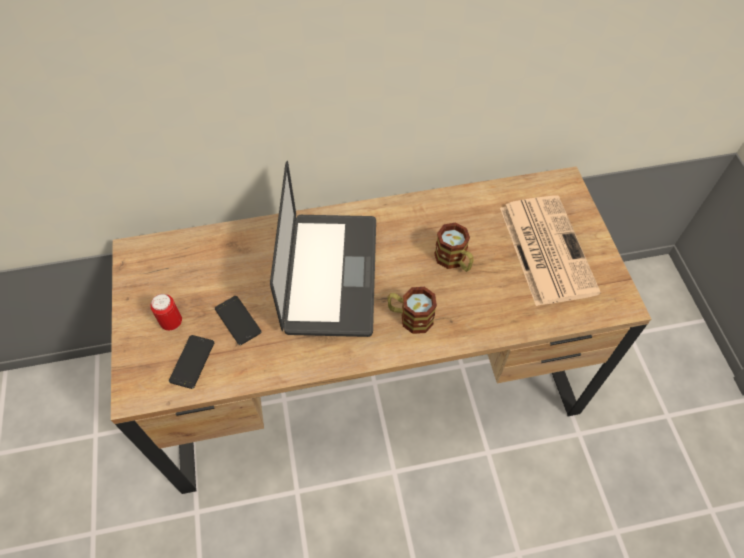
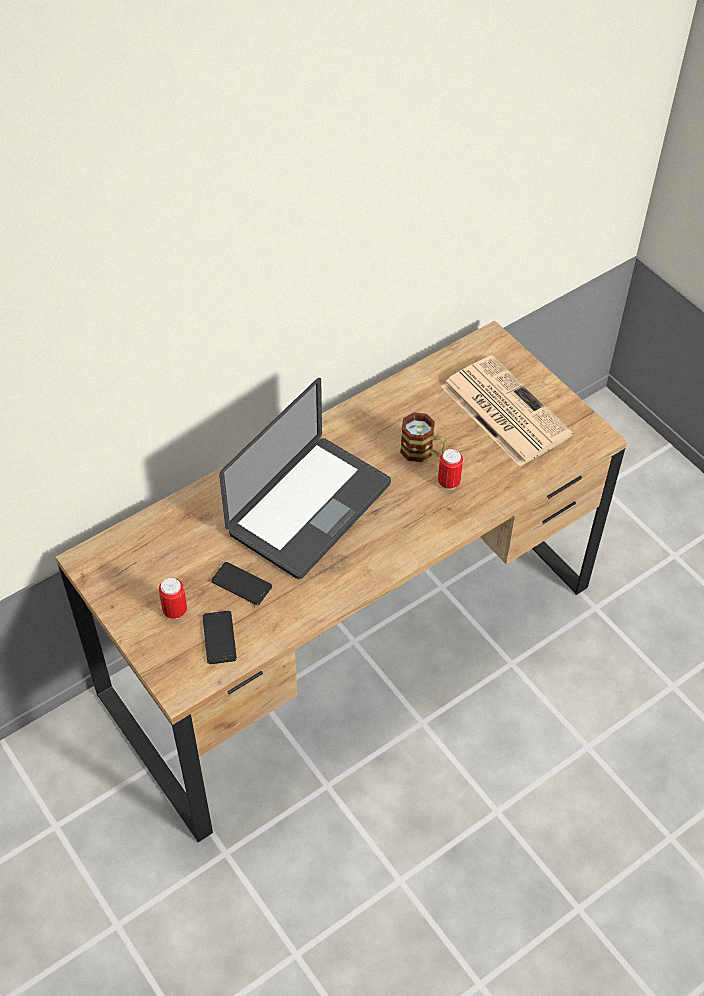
camera: 25 degrees left, 5 degrees down
laptop [270,161,376,337] -> laptop turned 60 degrees clockwise [219,378,391,579]
mug [387,287,437,334] -> none
none -> can [438,449,463,490]

